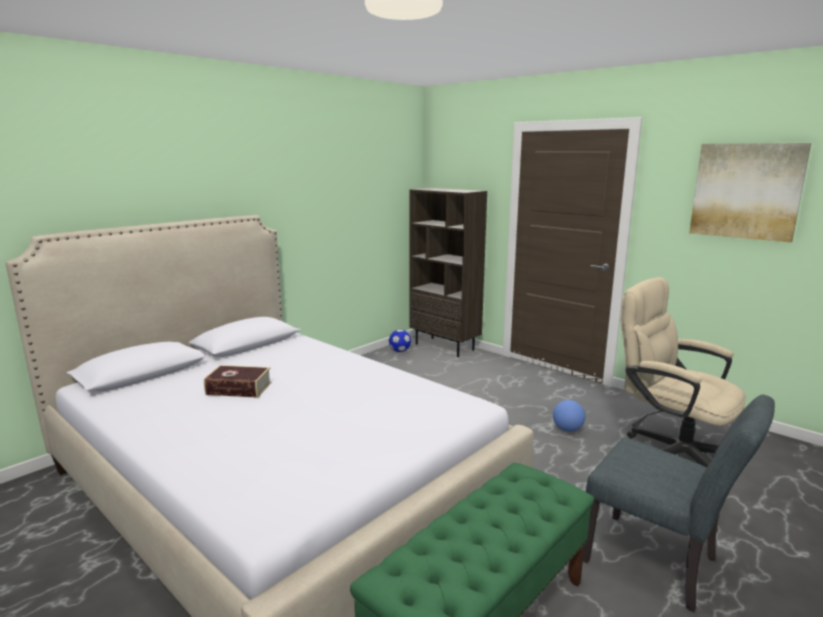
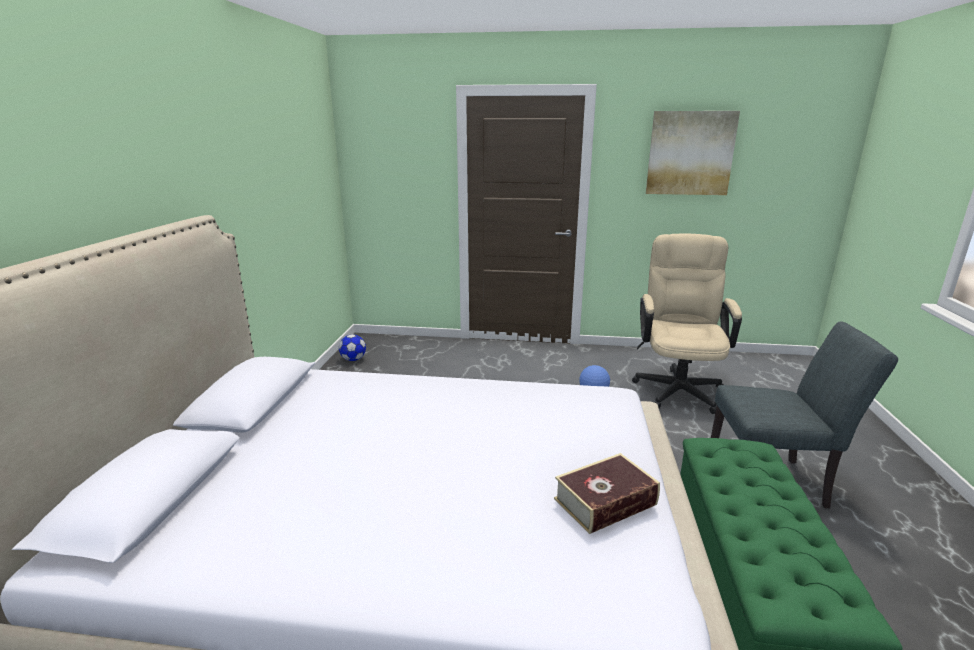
camera: 35 degrees left, 5 degrees up
book [204,365,271,398] -> book moved to [554,453,660,534]
brown bookcase [409,188,487,357] -> none
beige office chair [621,277,746,468] -> beige office chair turned 90 degrees clockwise [632,234,742,414]

